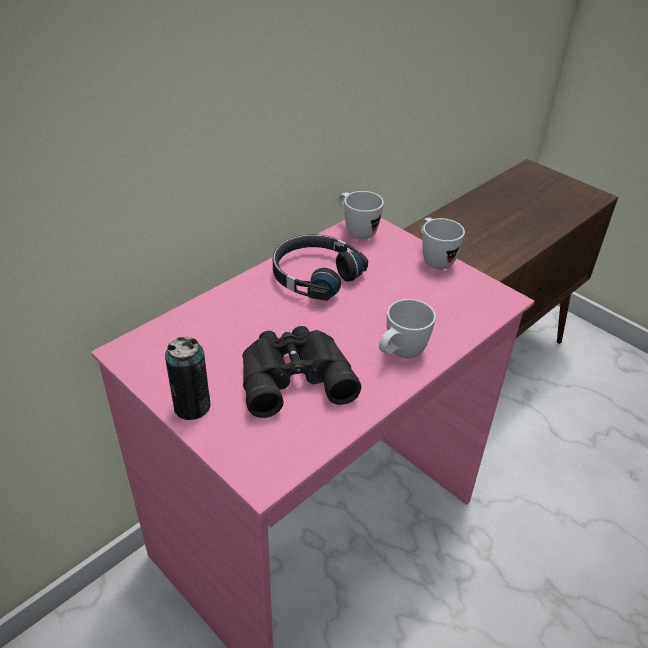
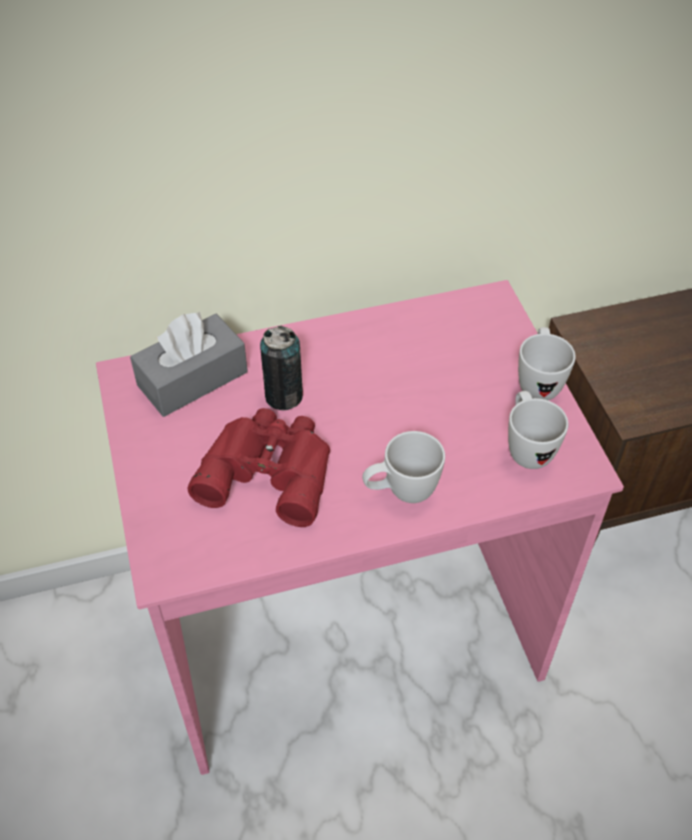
camera: 30 degrees right, 10 degrees up
can [165,337,210,420] -> can moved to [260,326,303,410]
black binoculars [242,326,361,418] -> red binoculars [188,408,330,527]
black headphones [273,234,368,301] -> none
white mug [338,191,384,240] -> white mug moved to [508,391,568,469]
none -> grey tissue box [130,312,248,417]

